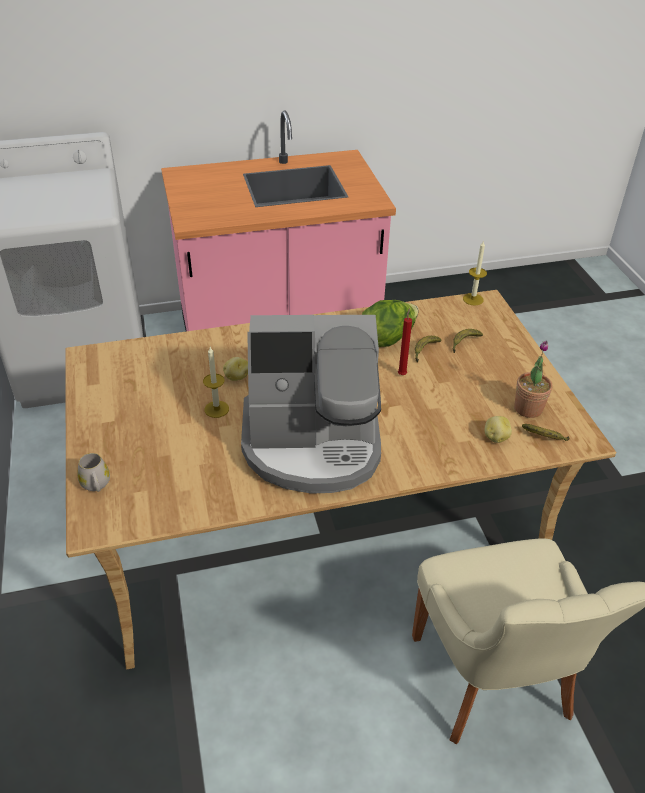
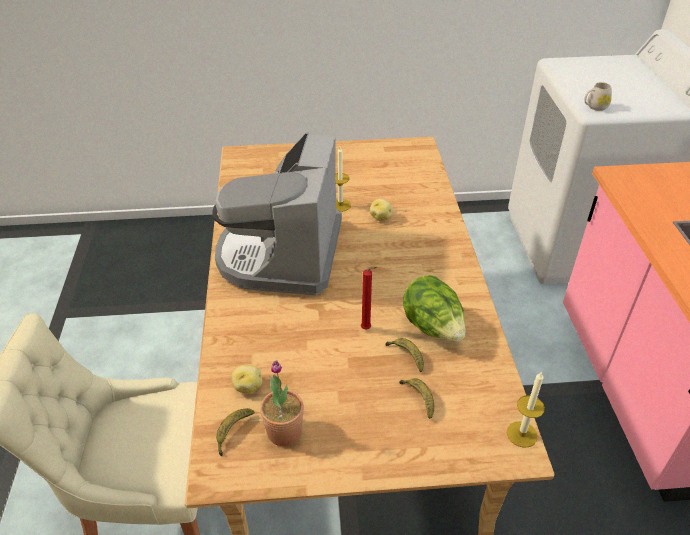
camera: 100 degrees right, 0 degrees up
white mug [78,453,110,492] -> white mug moved to [584,82,612,111]

